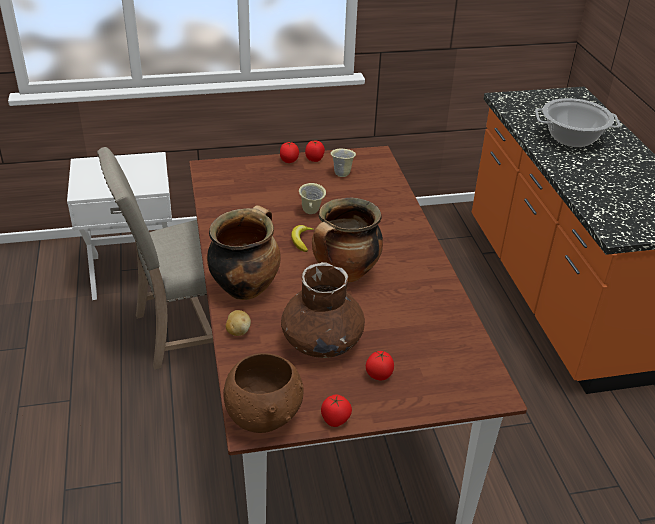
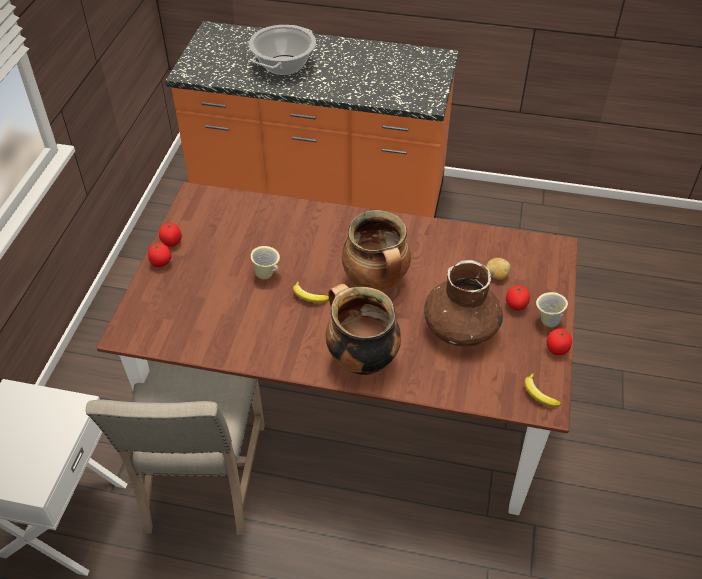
camera: 65 degrees left, 10 degrees up
brown bowl [223,353,304,433] -> banana [524,373,561,407]
potato [226,310,251,336] -> potato moved to [486,258,511,280]
beige mug [330,149,356,177] -> beige mug moved to [536,292,568,327]

